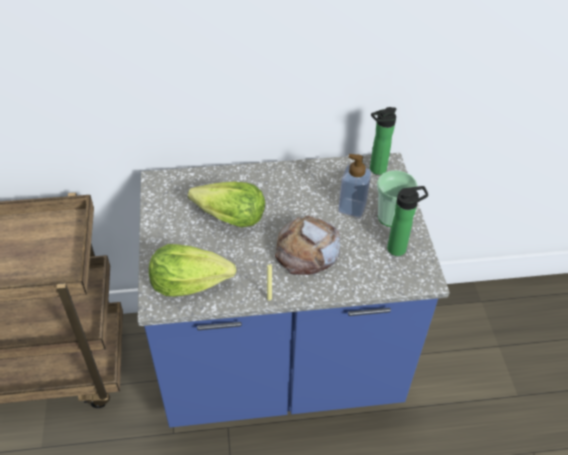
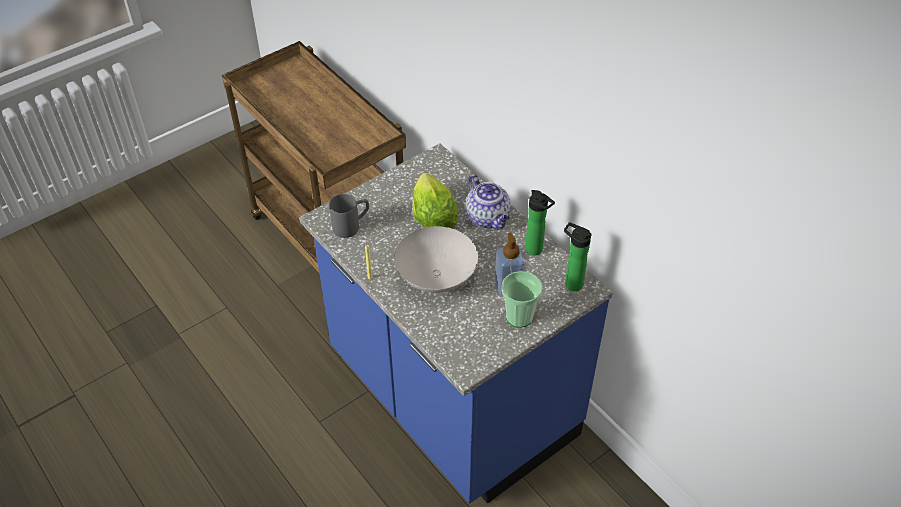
camera: 60 degrees right, 0 degrees up
lettuce [149,244,236,297] -> grey mug [329,194,369,238]
bread [275,216,340,275] -> white bowl [394,226,478,293]
bottle [387,186,428,256] -> bottle moved to [525,190,555,255]
none -> teapot [465,174,511,230]

